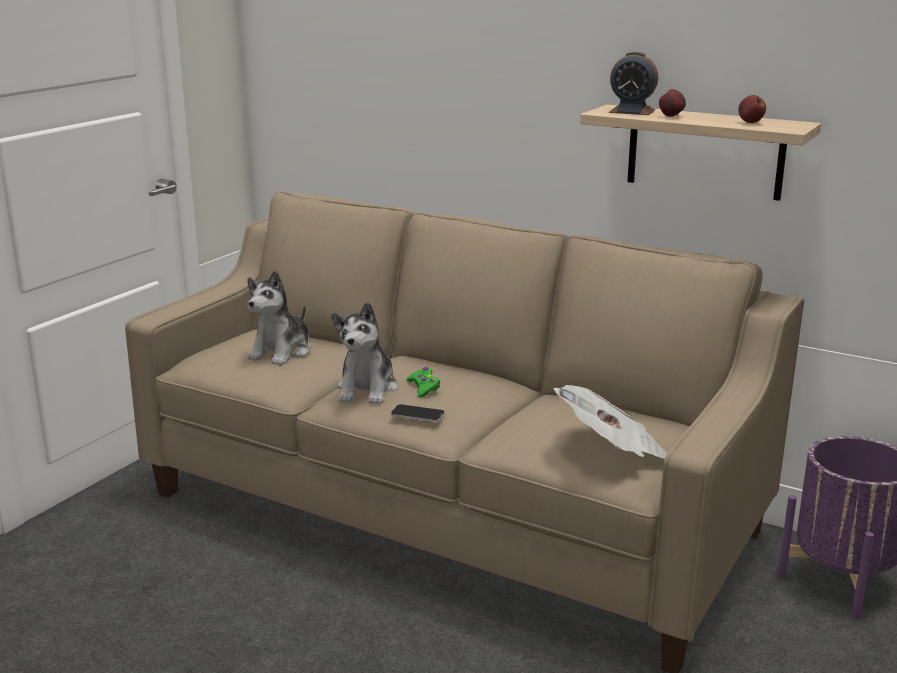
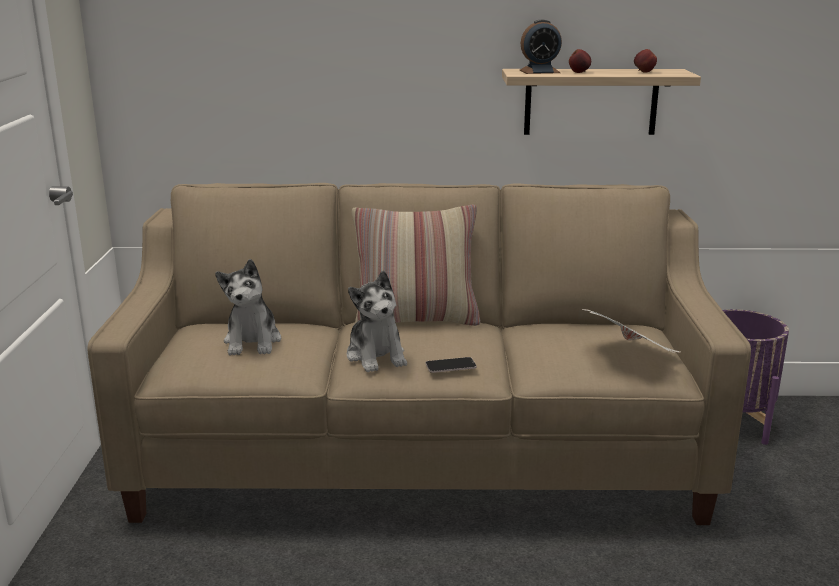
camera: 30 degrees left, 0 degrees up
green game controller [406,367,440,397] -> none
none -> pillow [352,205,481,326]

